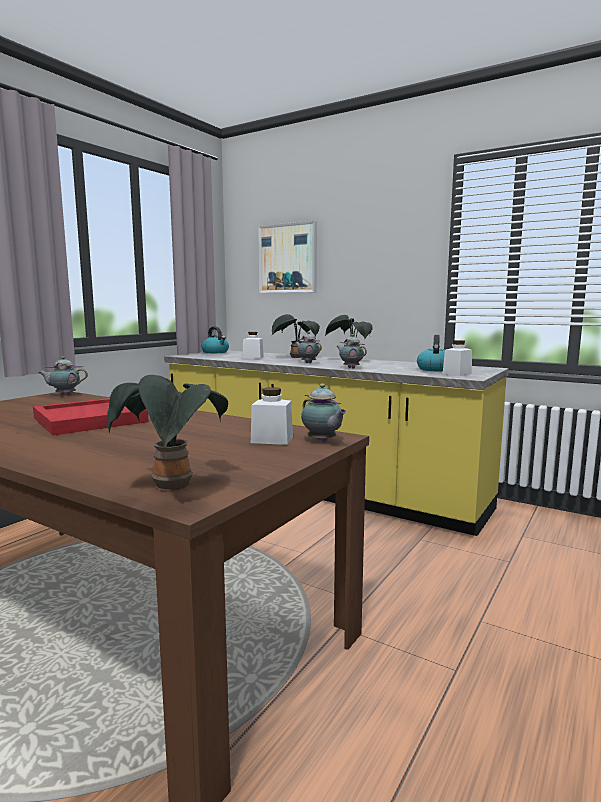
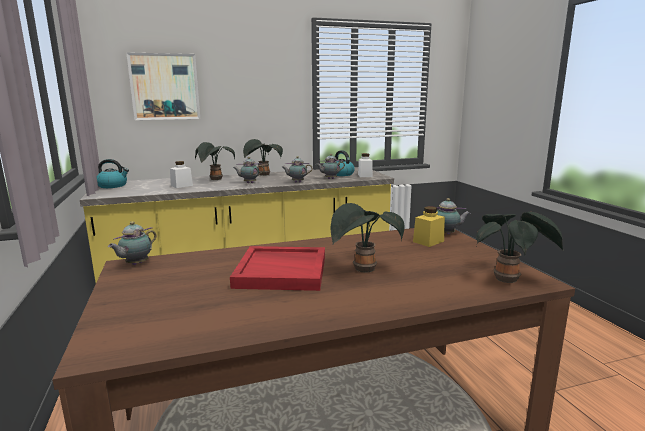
camera: 50 degrees left, 5 degrees up
white jar [251,387,293,445] -> yellow jar [413,206,445,247]
none -> teapot [316,154,345,179]
none -> potted plant [330,203,404,273]

